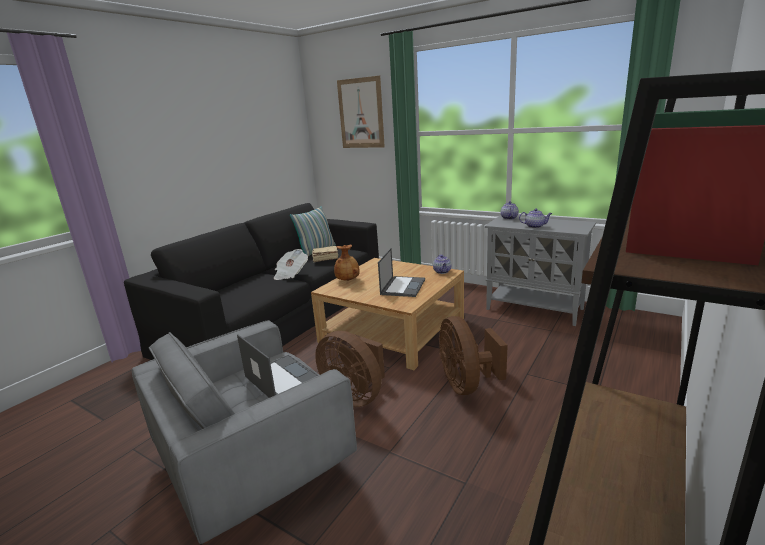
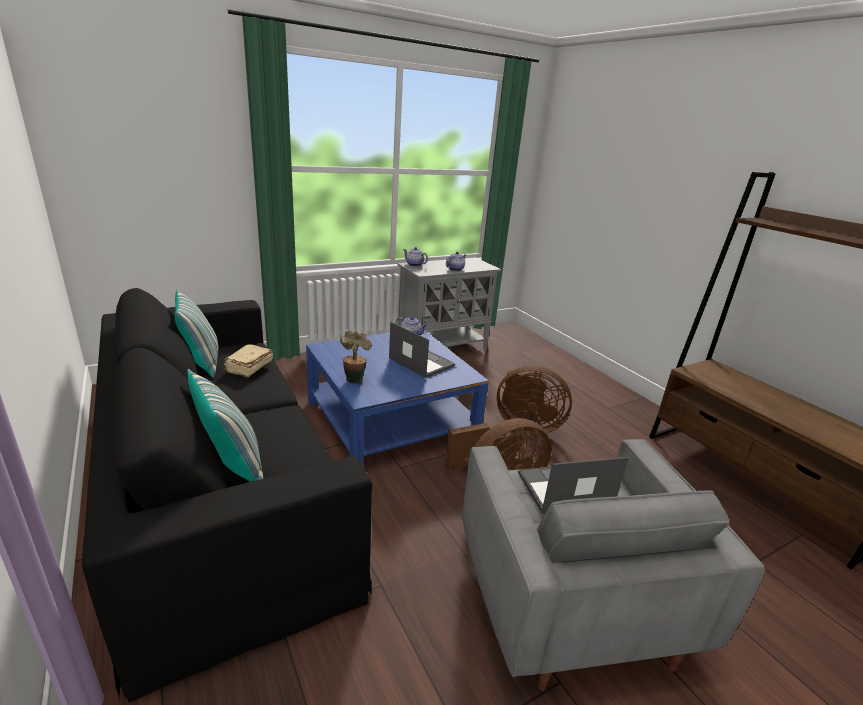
camera: 65 degrees left, 5 degrees up
newspaper [274,249,308,280] -> none
beige coffee table [311,258,464,370] -> blue coffee table [306,330,489,465]
brown vase [334,245,360,281] -> potted plant [340,330,372,384]
picture [337,76,385,148] -> none
none -> pillow [188,368,263,482]

